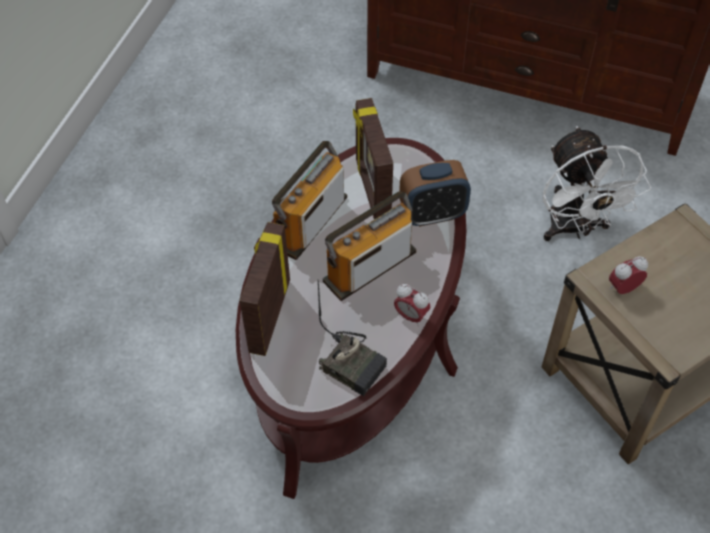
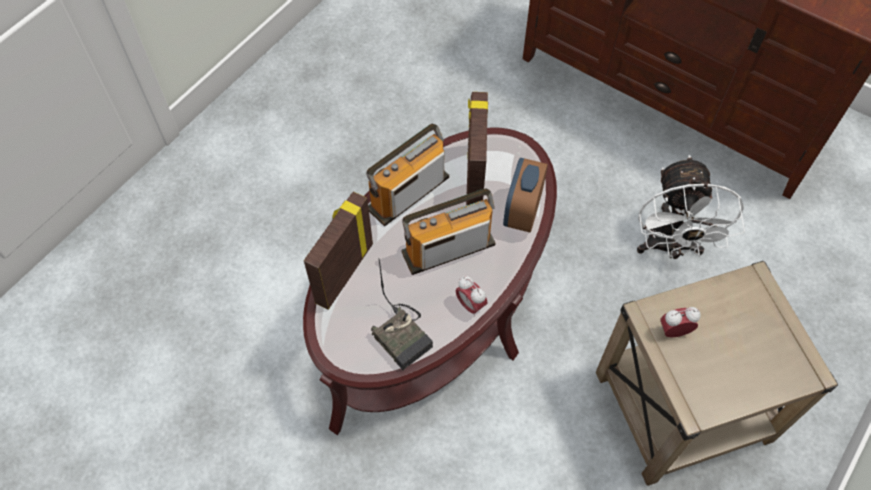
camera: 15 degrees right, 5 degrees up
alarm clock [399,160,471,227] -> alarm clock turned 105 degrees clockwise [503,158,548,233]

